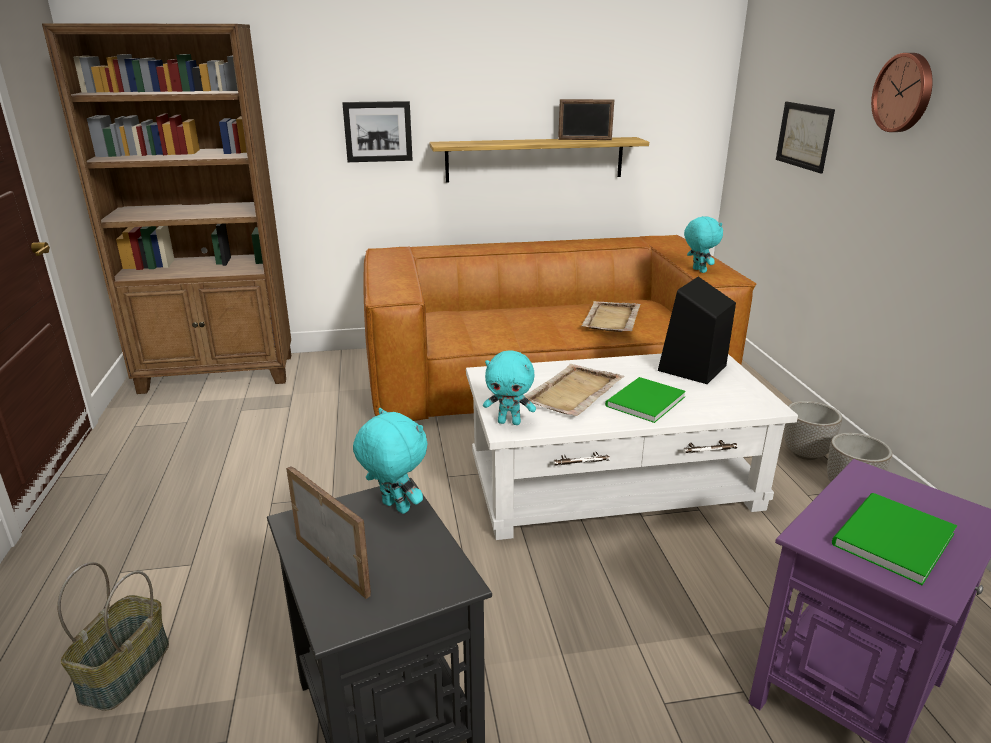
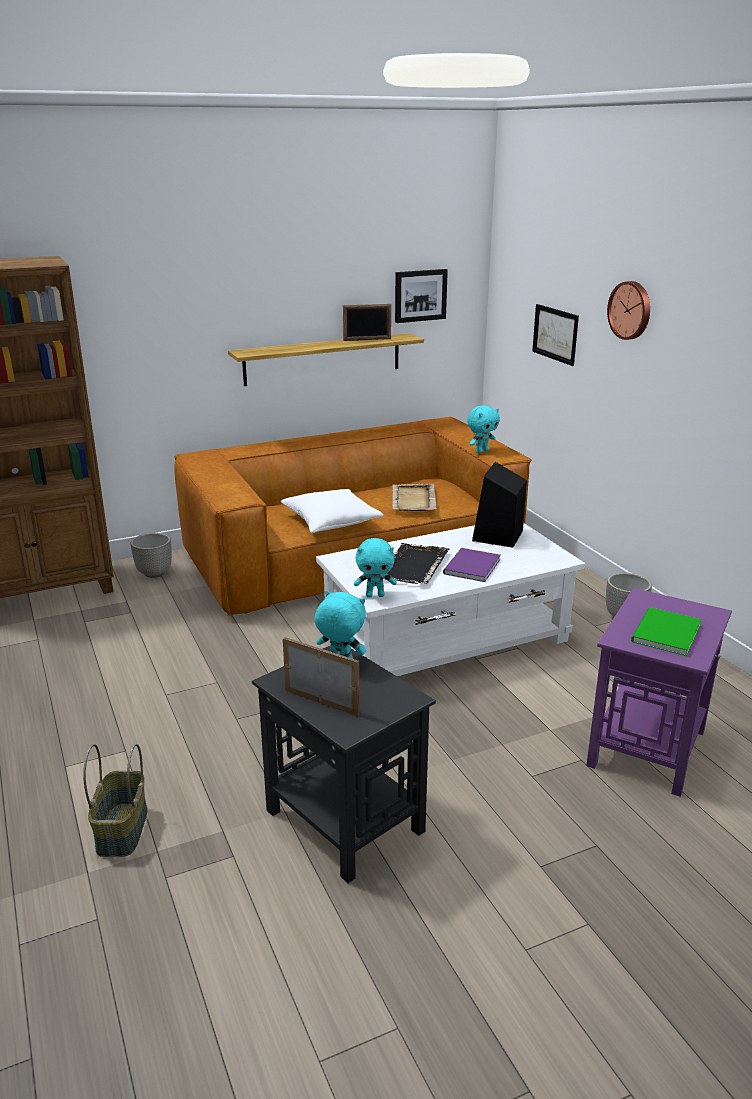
camera: 15 degrees left, 0 degrees up
picture [342,101,413,162] -> picture moved to [395,269,448,323]
beige tray [524,364,624,416] -> black tray [387,543,450,584]
green book [605,377,686,423] -> purple book [443,548,500,582]
turquoise plush toy [684,216,723,273] -> turquoise plush toy turned 90 degrees clockwise [467,406,500,453]
planter [784,401,842,460] -> planter moved to [131,533,172,578]
none -> white pillow [281,489,383,533]

